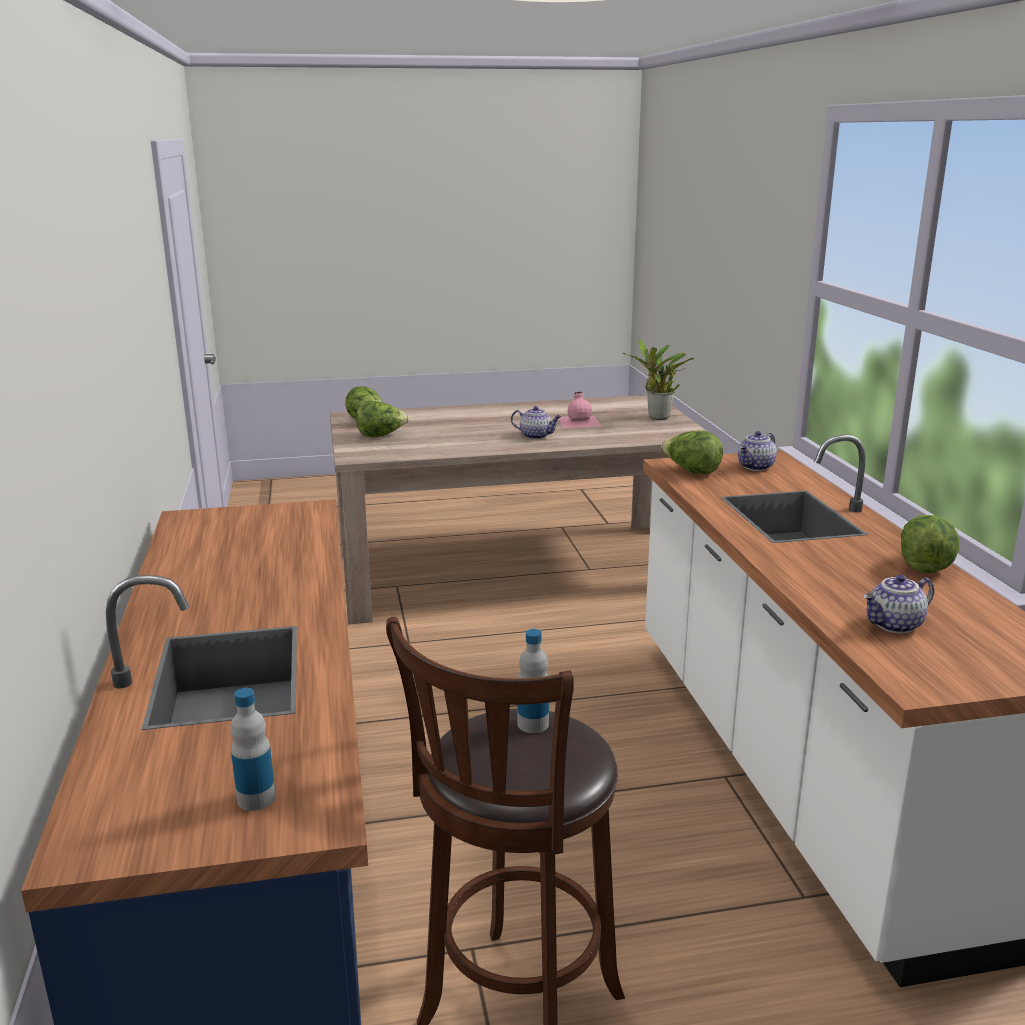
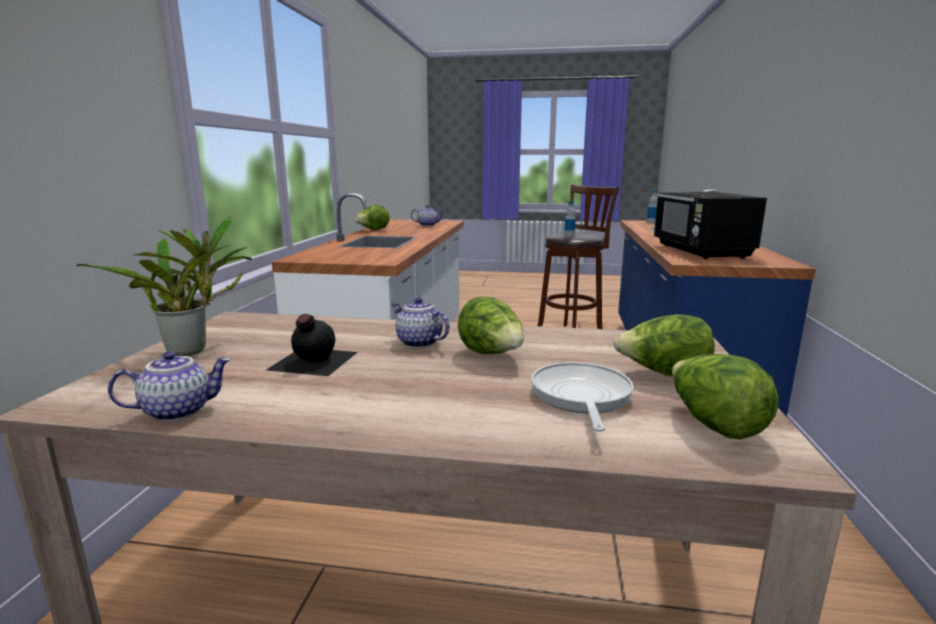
camera: 160 degrees left, 5 degrees down
pink bottle [558,392,601,428] -> black bottle [267,314,358,376]
lettuce [661,431,723,474] -> lettuce moved to [458,297,524,354]
teapot [738,431,777,471] -> teapot moved to [108,351,231,421]
none -> frying pan [531,362,634,432]
none -> black microwave [654,192,767,259]

